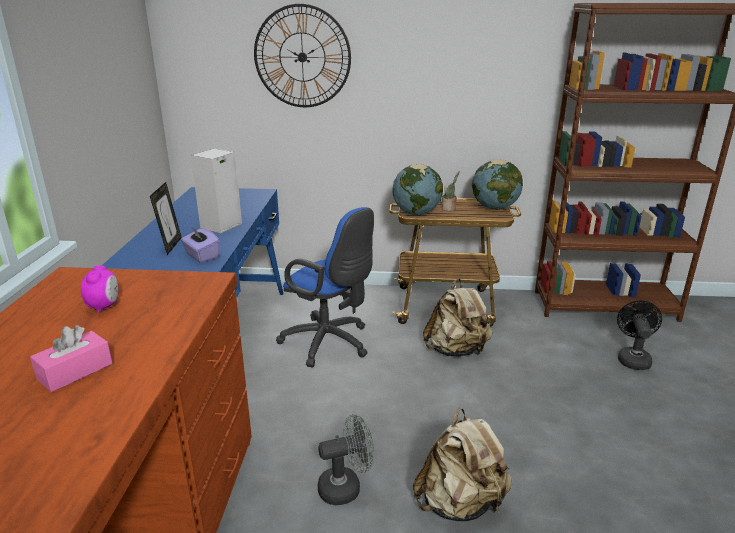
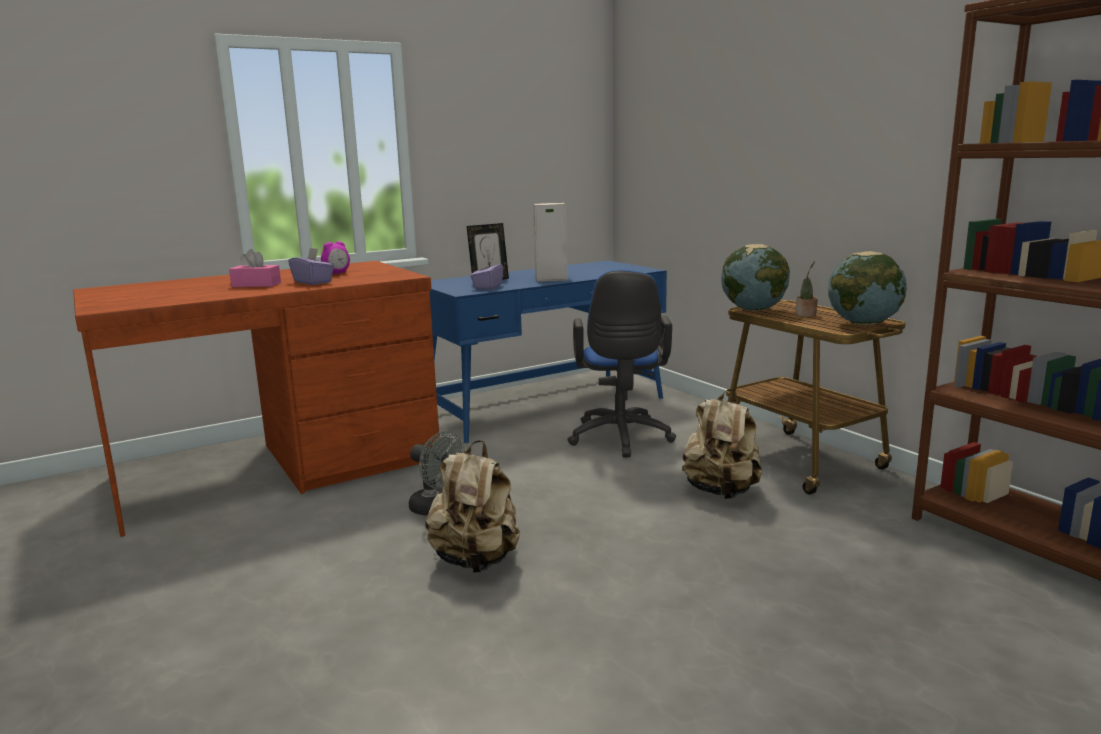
camera: 55 degrees right, 10 degrees down
wall clock [254,4,351,107] -> none
black fan [617,300,662,370] -> none
none -> purple tissue box [288,248,334,285]

